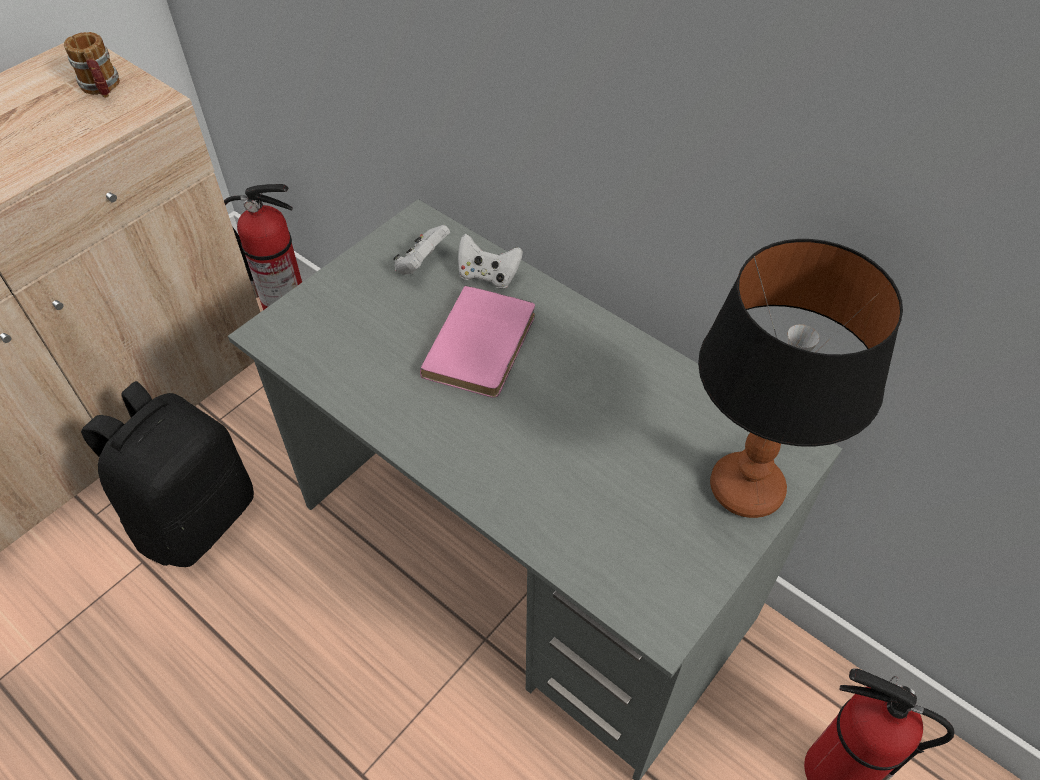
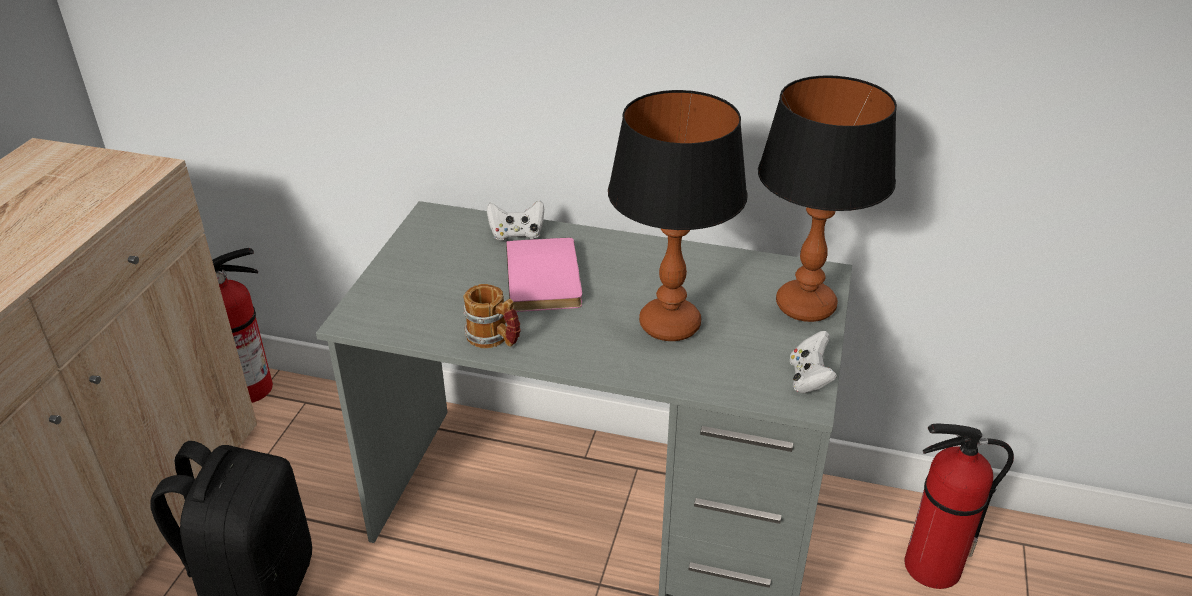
camera: 25 degrees left, 15 degrees down
mug [64,32,120,98] -> mug moved to [464,284,521,348]
white game controller [393,225,450,275] -> white game controller moved to [790,331,837,393]
none -> table lamp [608,90,748,341]

